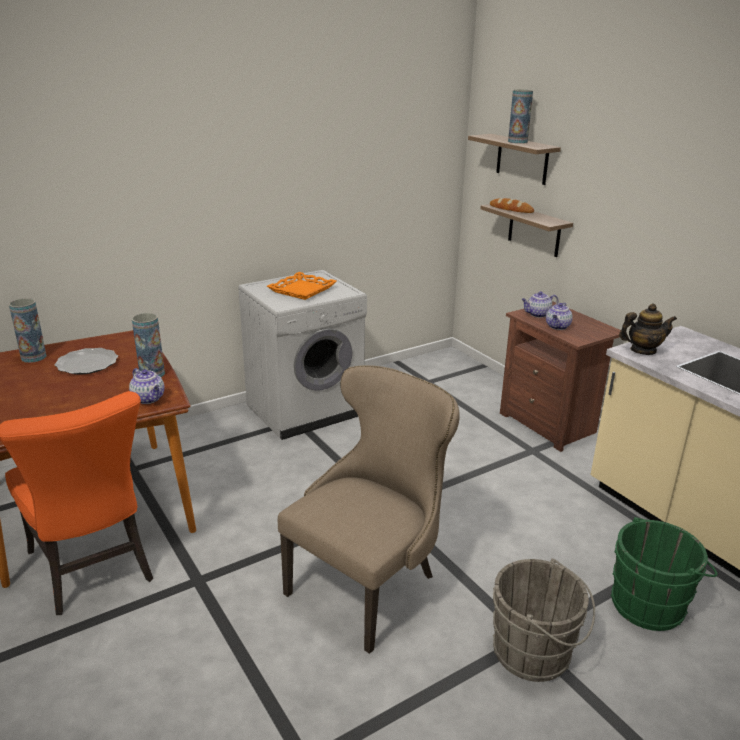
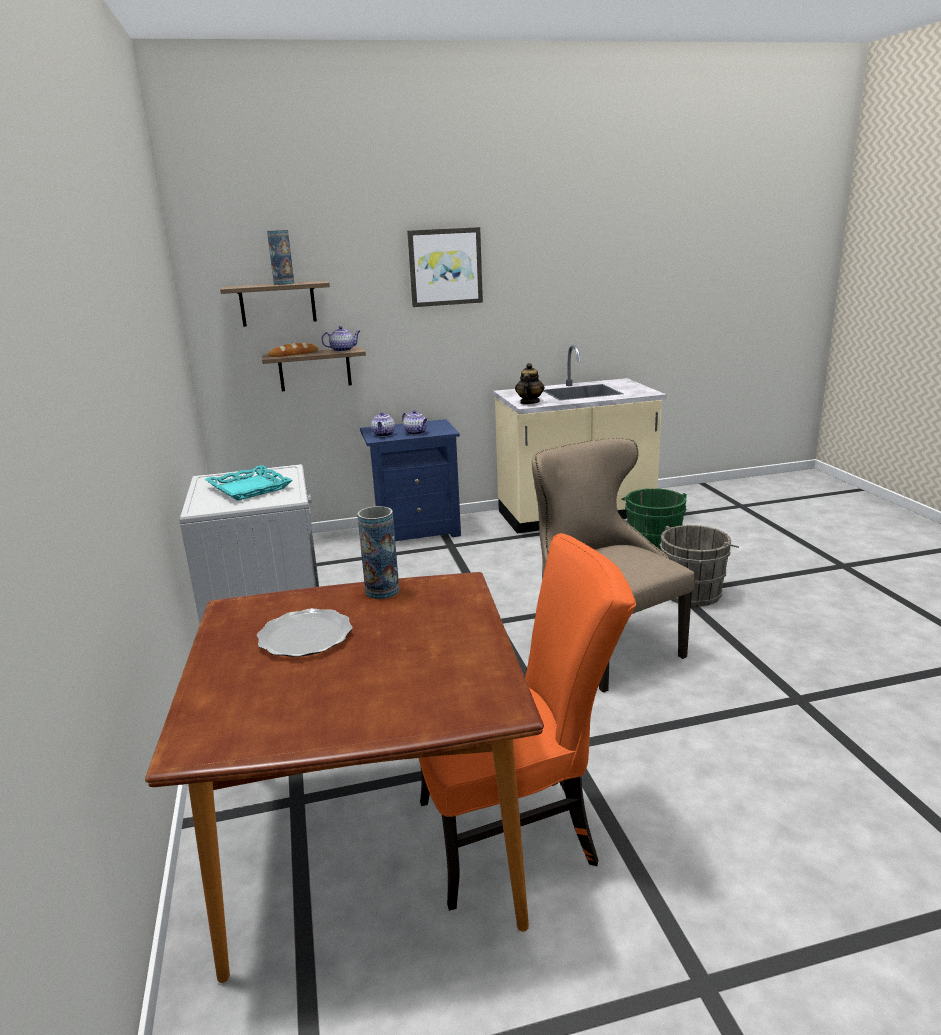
camera: 70 degrees left, 5 degrees down
vase [9,298,46,363] -> none
teapot [129,368,164,404] -> teapot moved to [321,326,360,352]
orange tray [267,272,337,300] -> turquoise tray [205,465,292,501]
brown nightstand [500,301,621,452] -> blue nightstand [360,419,461,541]
none -> picture [407,227,483,307]

